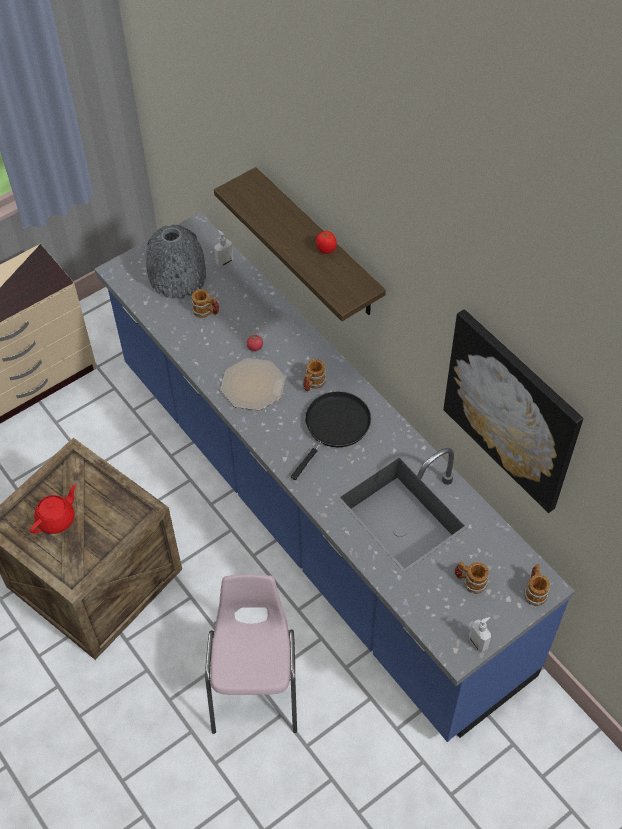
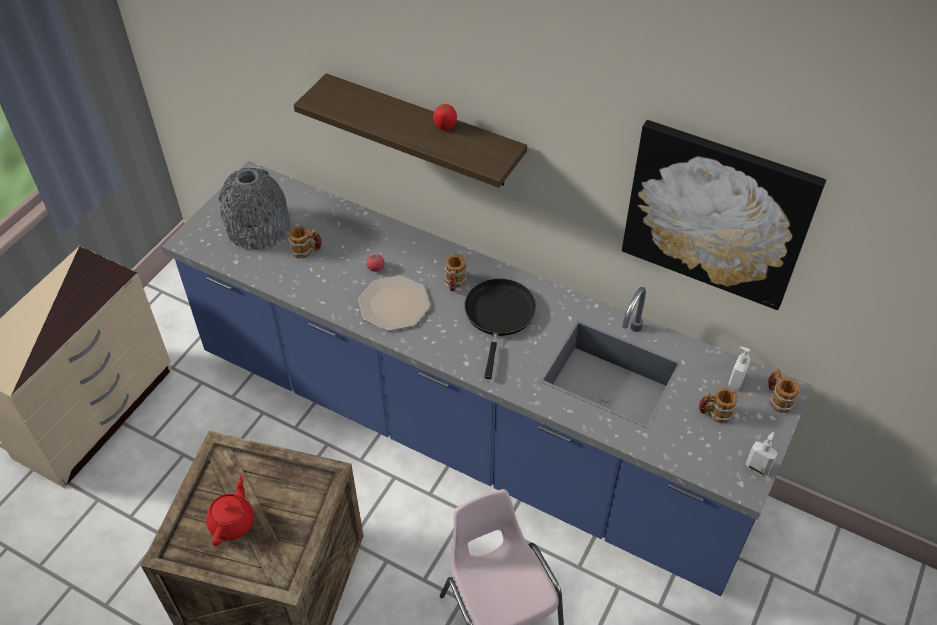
camera: 25 degrees left, 5 degrees down
soap dispenser [214,230,234,267] -> soap dispenser moved to [728,346,751,390]

